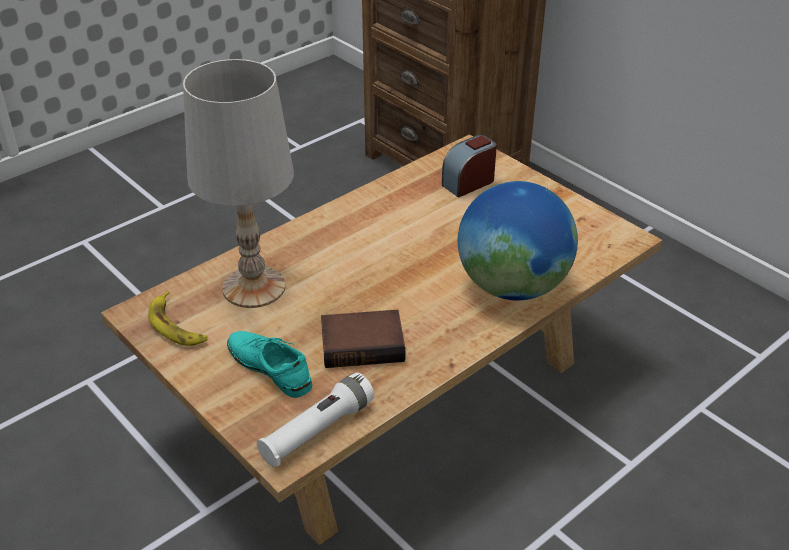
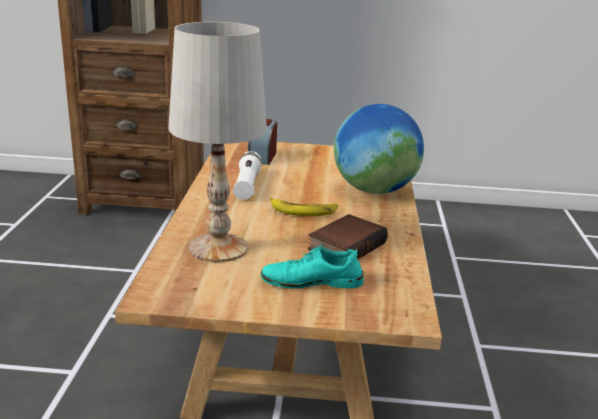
camera: 45 degrees left, 15 degrees down
banana [148,291,207,346] -> banana moved to [270,197,338,216]
white flashlight [257,372,374,467] -> white flashlight moved to [233,151,262,200]

